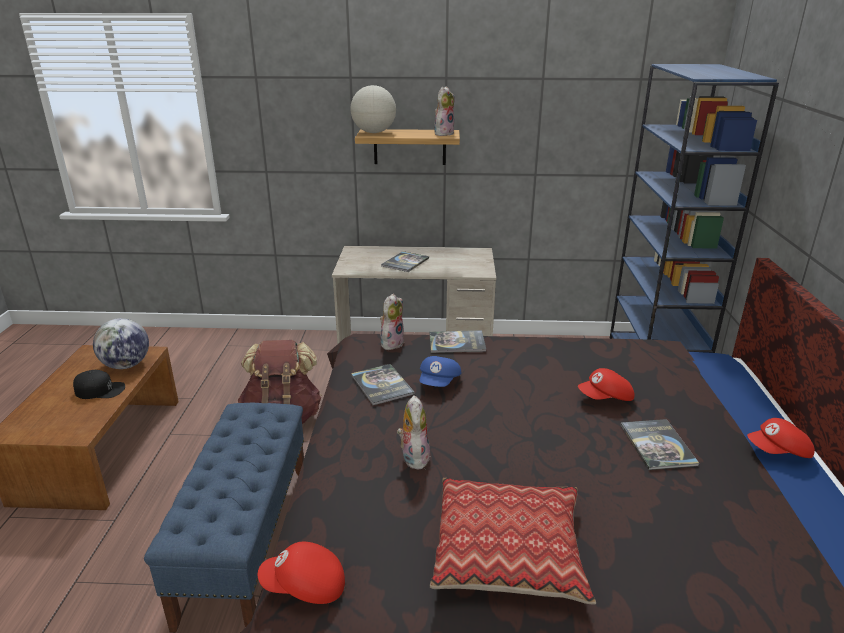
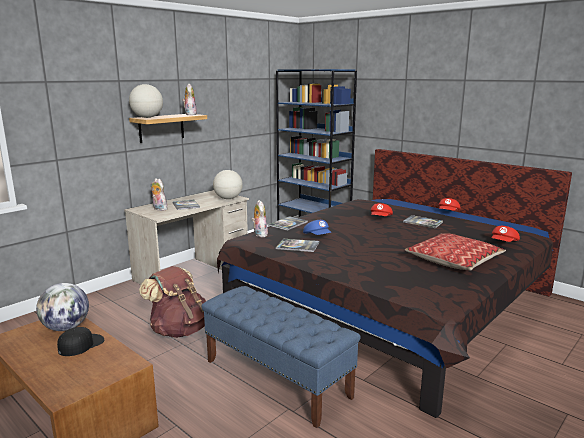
camera: 50 degrees left, 10 degrees down
red cap [258,542,345,604] -> red cap moved to [491,226,520,242]
plush toy [397,395,431,469] -> plush toy moved to [151,179,167,211]
none -> globe [213,170,243,199]

